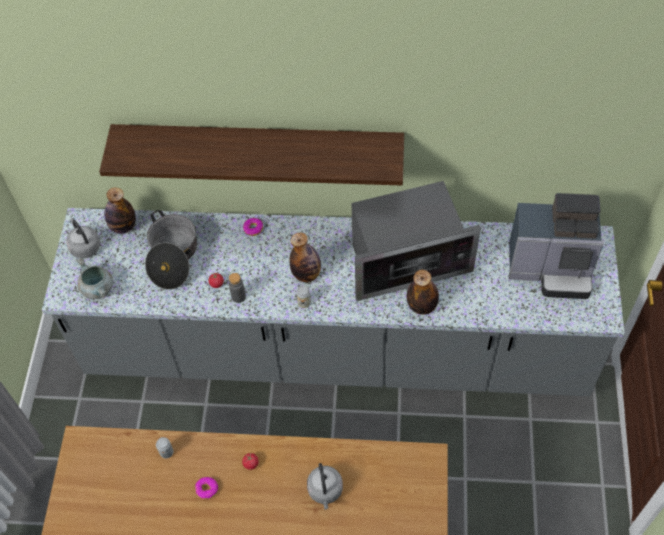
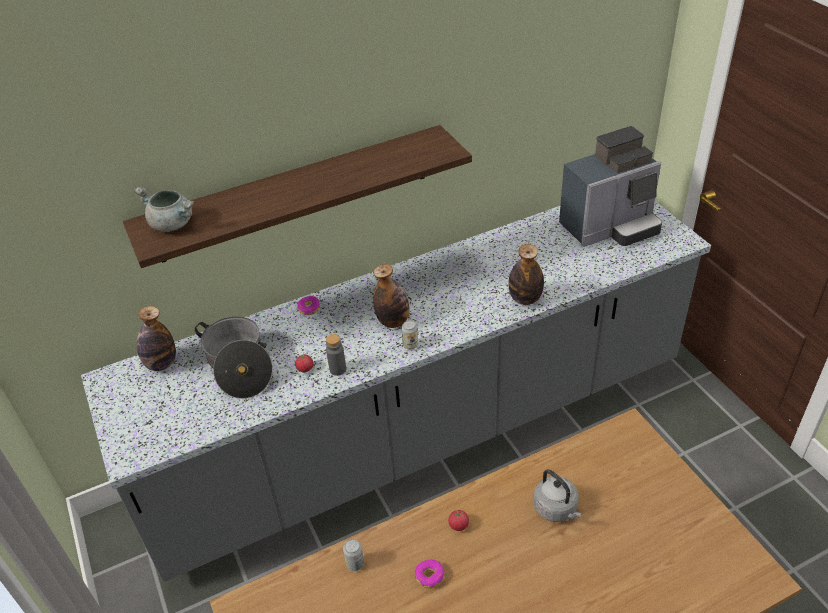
camera: 30 degrees left, 15 degrees down
grey kettle [66,218,100,259] -> none
grey cooking pot [76,257,113,299] -> grey cooking pot moved to [134,187,194,232]
microwave [352,181,481,301] -> none

